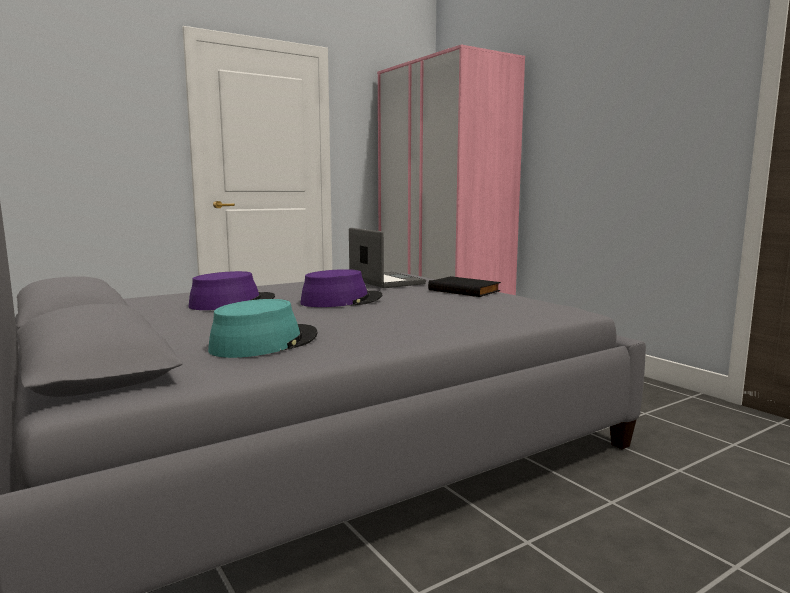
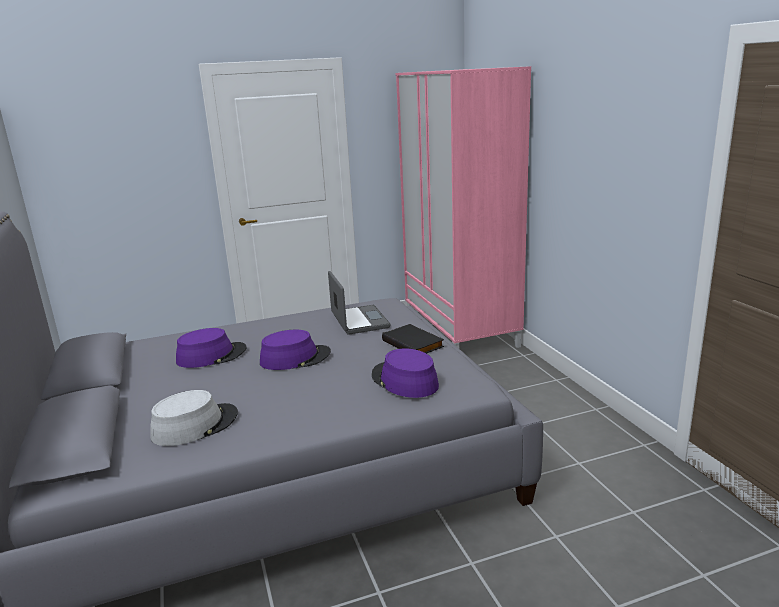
camera: 15 degrees right, 10 degrees up
turquoise hat [208,299,318,358] -> grey hat [150,390,238,446]
none -> purple hat [372,348,439,398]

